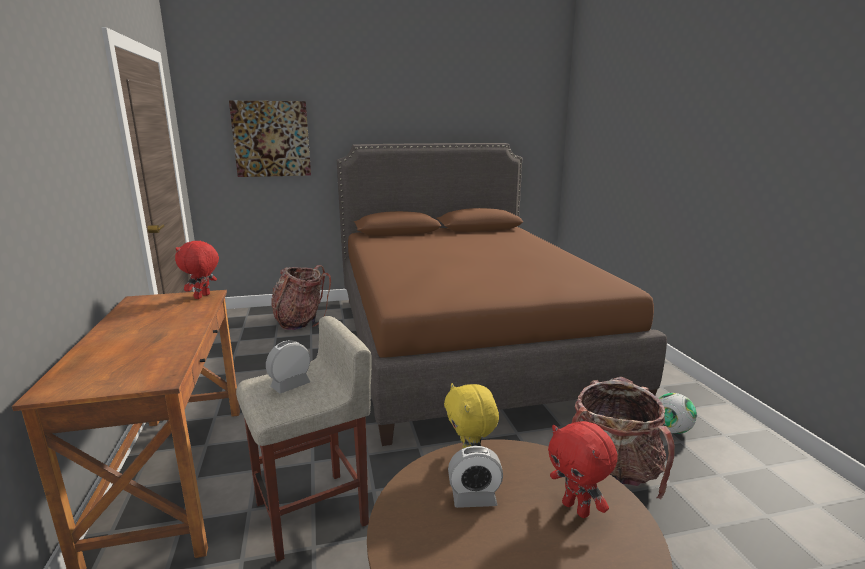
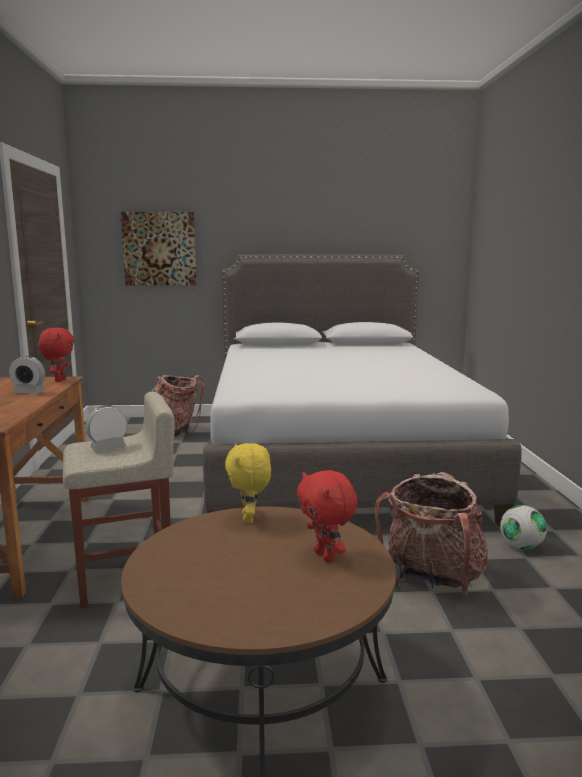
camera: 10 degrees right, 5 degrees down
red plush toy [175,241,219,299] -> red plush toy turned 150 degrees clockwise [38,327,74,382]
brown bed [337,143,667,446] -> grey bed [203,254,521,527]
alarm clock [448,446,503,508] -> alarm clock moved to [9,356,45,394]

